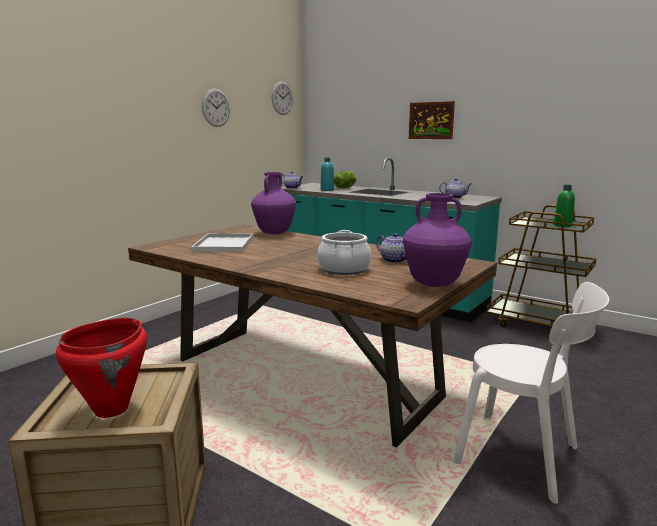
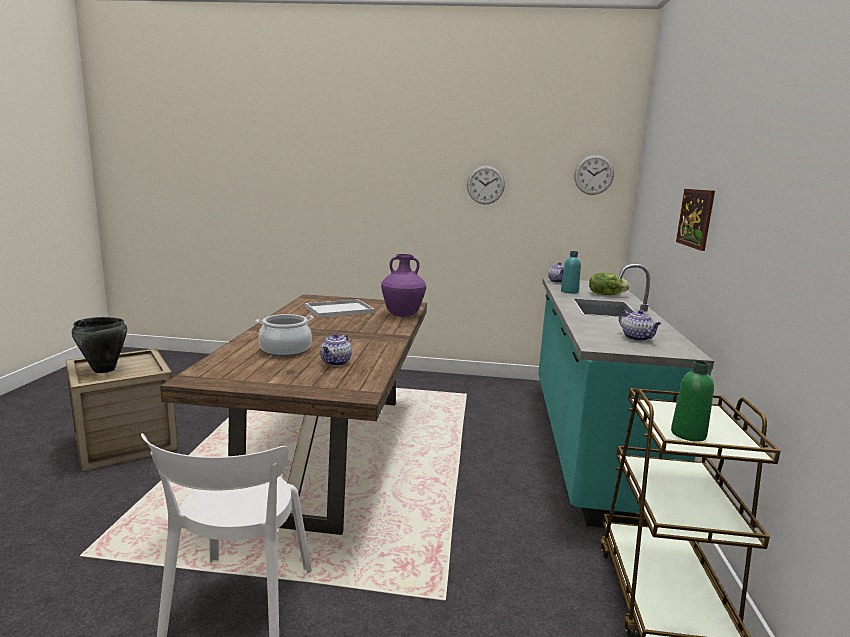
camera: 60 degrees right, 0 degrees up
red cooking pot [56,318,147,418] -> black cooking pot [72,317,127,373]
purple vase [403,193,472,287] -> none

